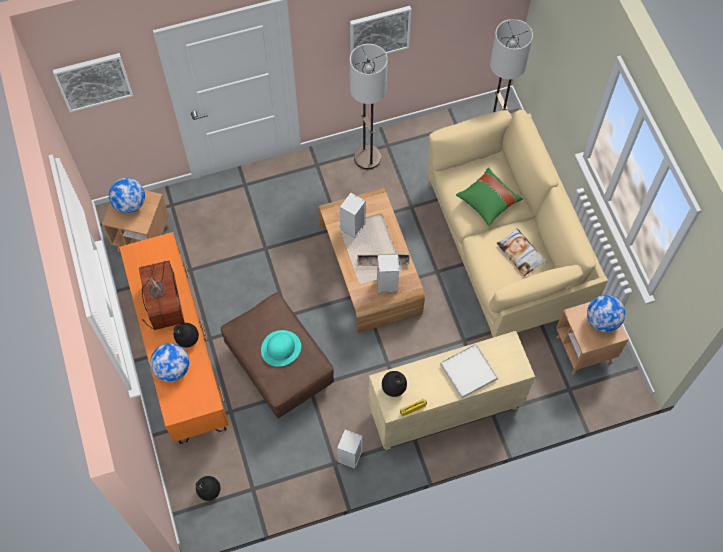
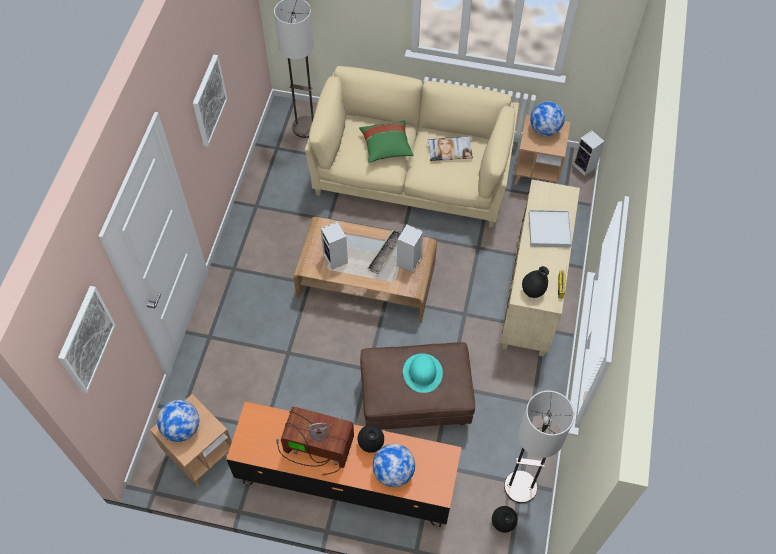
camera: 60 degrees left, 5 degrees down
speaker [337,429,362,469] -> speaker moved to [573,130,605,176]
floor lamp [350,44,388,169] -> floor lamp moved to [504,390,575,503]

